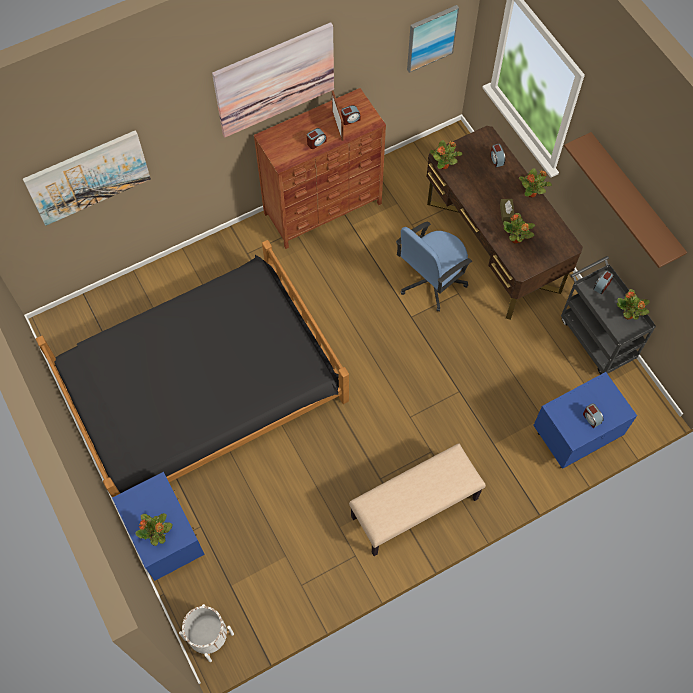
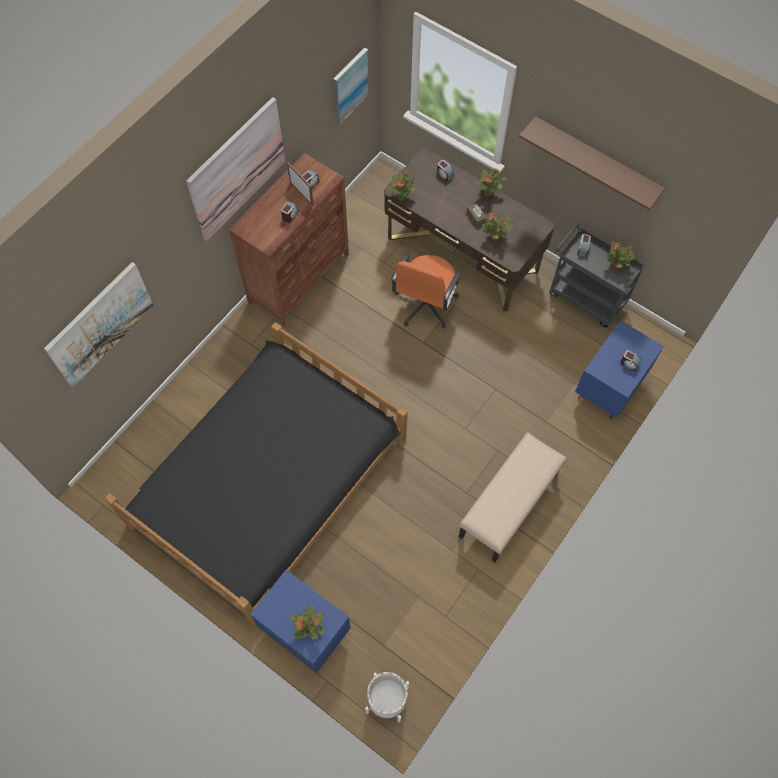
camera: 25 degrees left, 0 degrees up
blue office chair [396,222,472,312] -> orange office chair [391,252,462,329]

